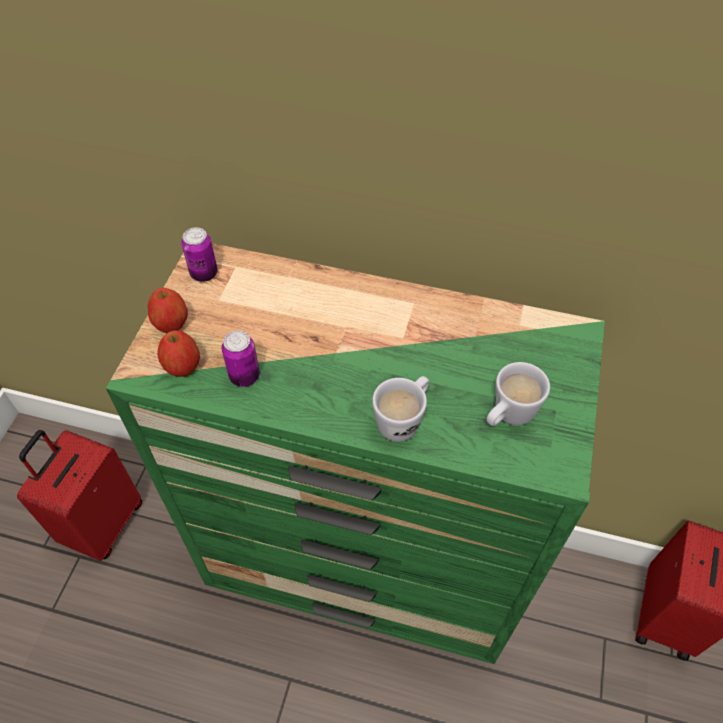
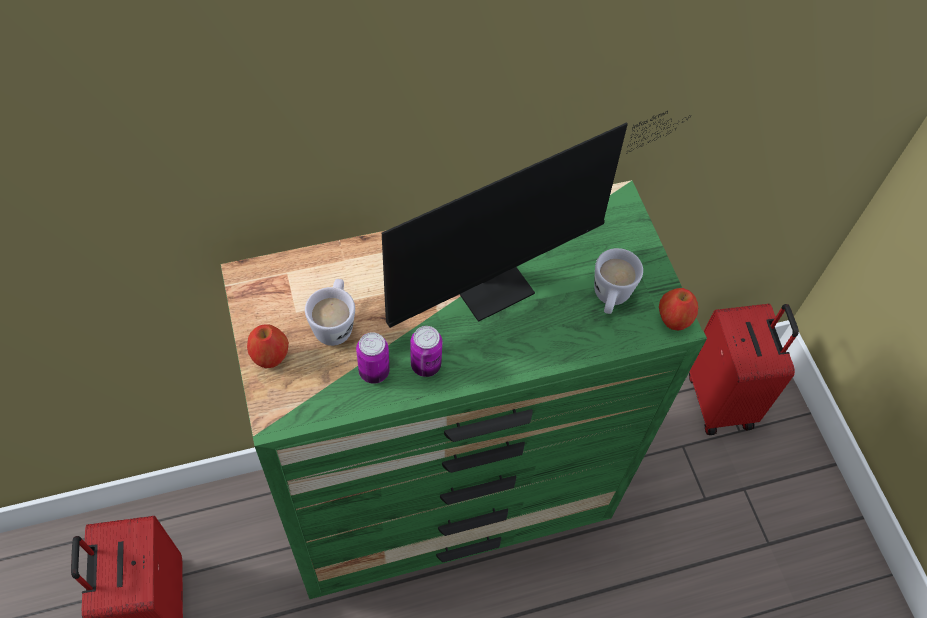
camera: 35 degrees left, 5 degrees up
apple [157,330,200,377] -> apple moved to [659,288,698,330]
can [181,227,218,282] -> can moved to [411,326,442,377]
white mug [372,376,430,442] -> white mug moved to [305,279,355,346]
none -> monitor [382,111,692,328]

